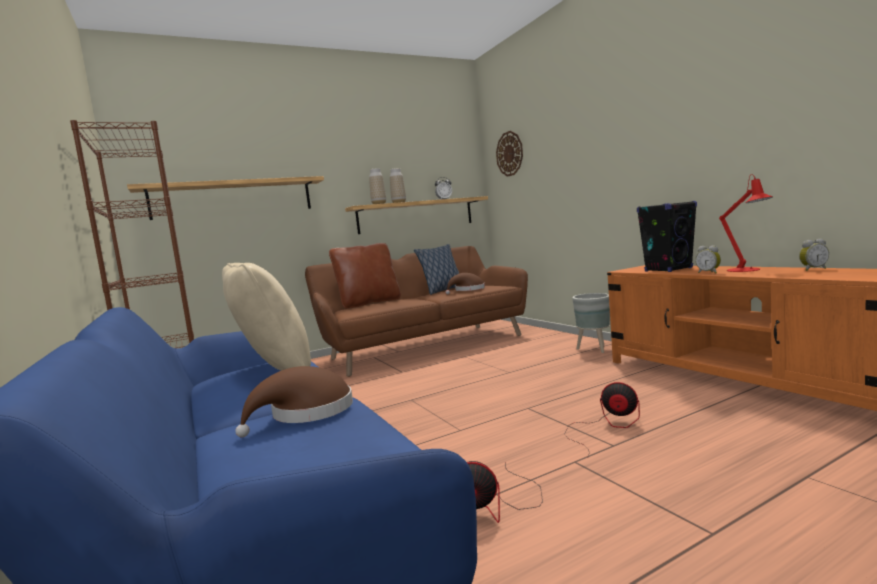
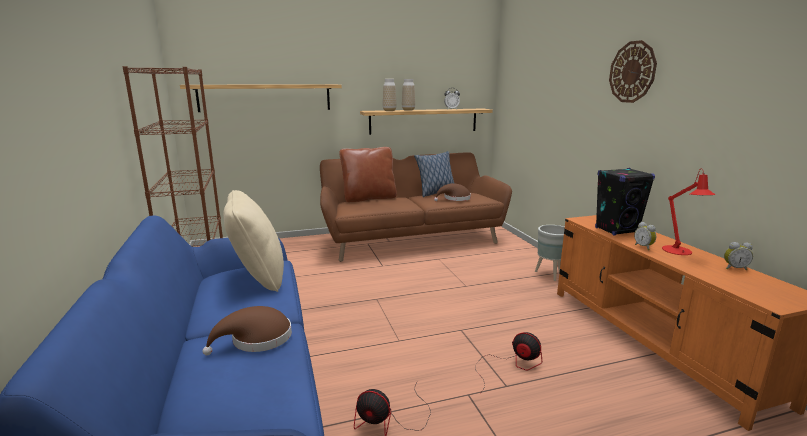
camera: 10 degrees right, 10 degrees up
wall clock [496,131,523,177] -> wall clock moved to [609,40,657,103]

